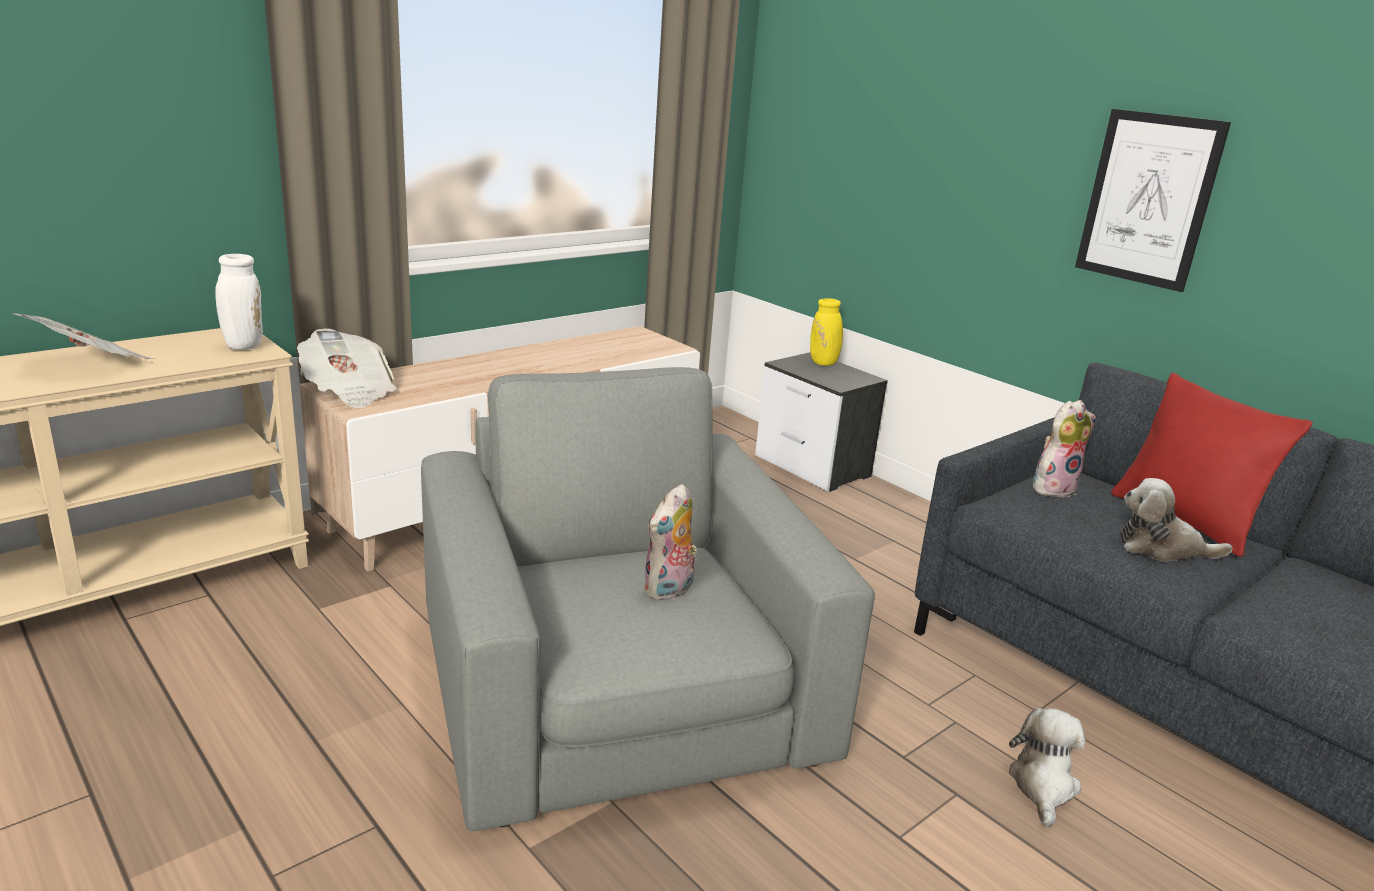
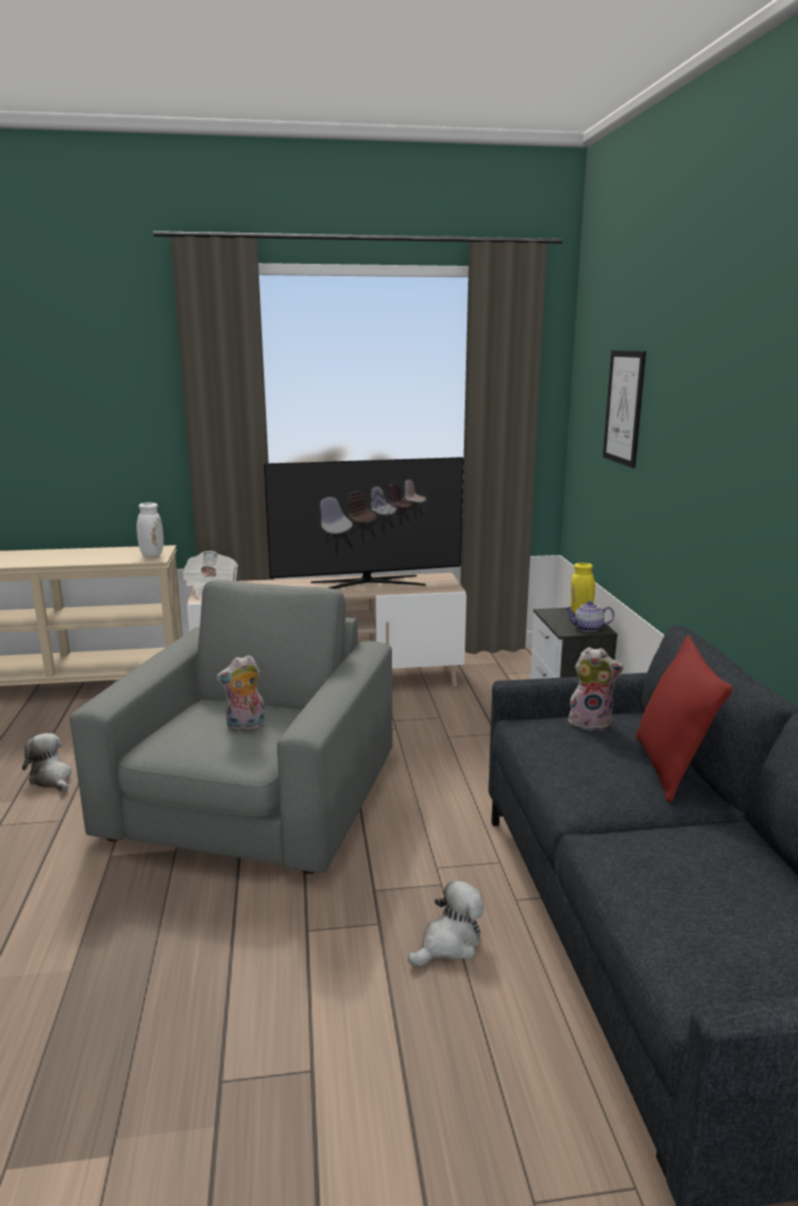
camera: 35 degrees right, 5 degrees down
newspaper [15,314,155,359] -> none
picture [1075,109,1231,292] -> picture moved to [603,350,646,468]
plush toy [1120,478,1233,562] -> plush toy moved to [22,733,72,792]
none -> television [264,457,464,589]
none -> teapot [565,601,614,632]

